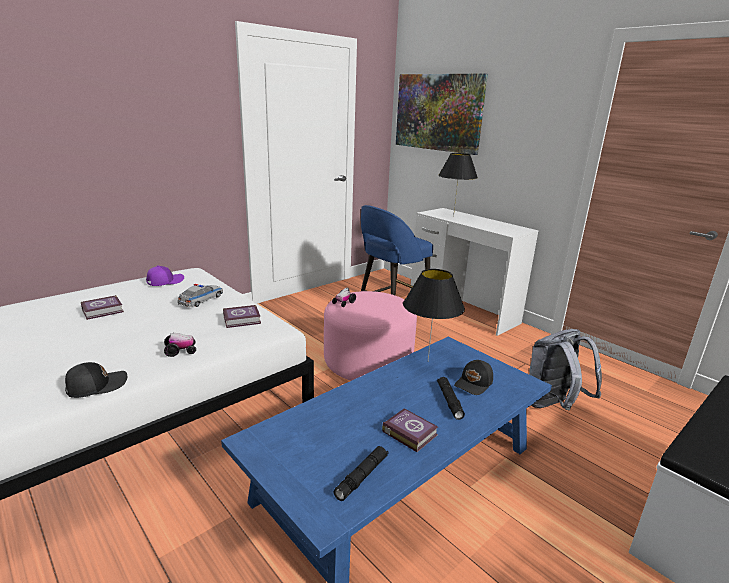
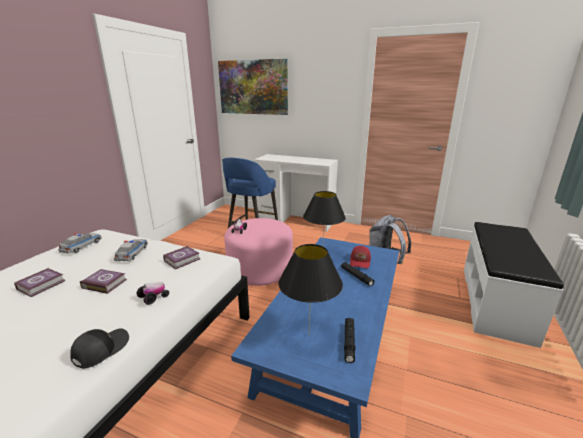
camera: 25 degrees left, 0 degrees up
purple cap [146,265,184,286] -> toy car [58,233,102,254]
book [382,408,438,452] -> book moved to [80,269,127,294]
black table lamp [438,153,478,217] -> black table lamp moved to [279,244,343,335]
black cap [454,360,493,395] -> red cap [350,246,371,268]

